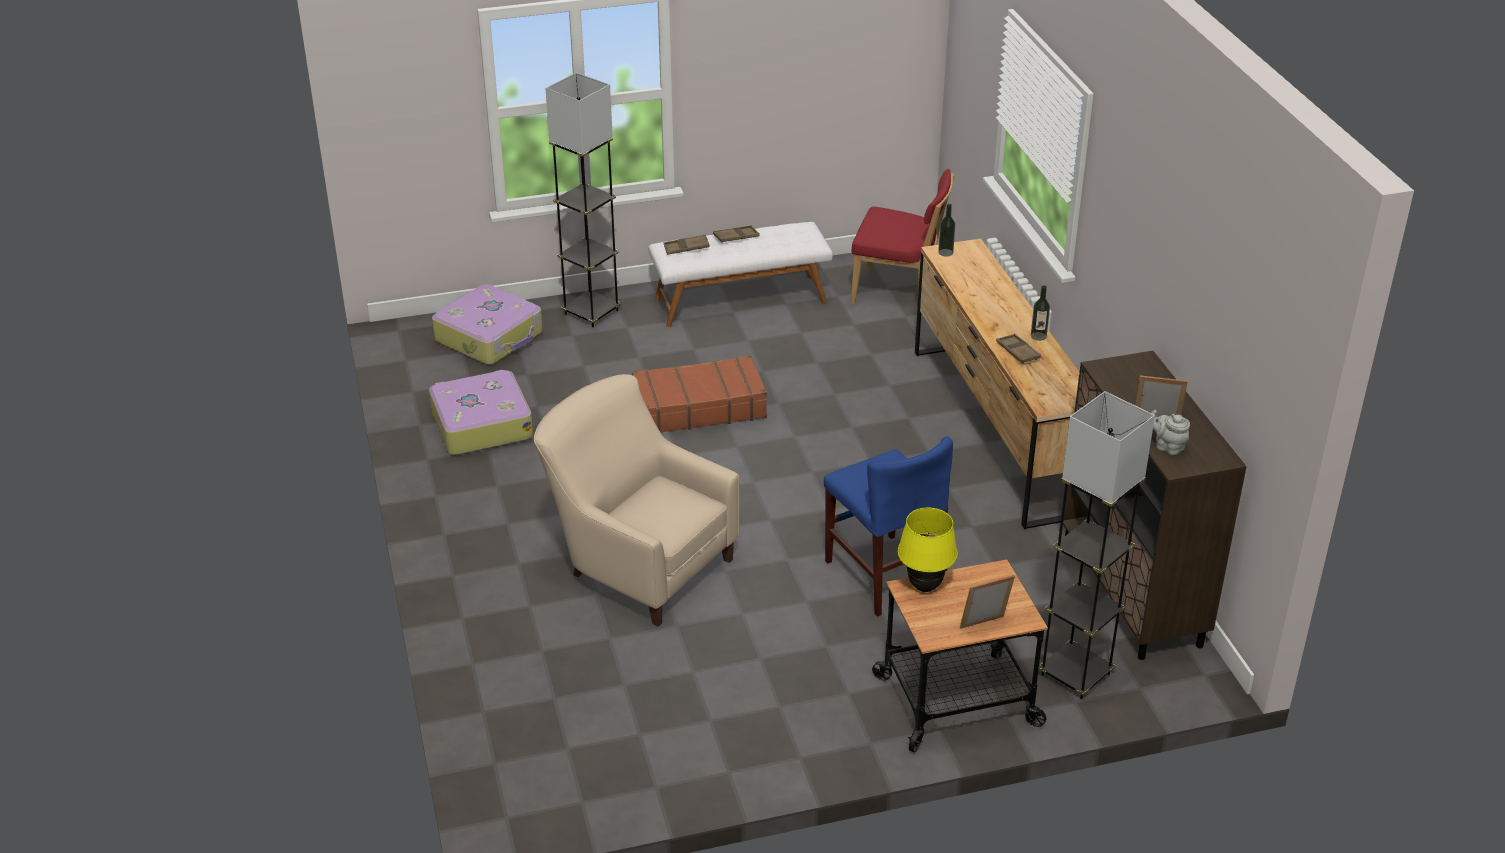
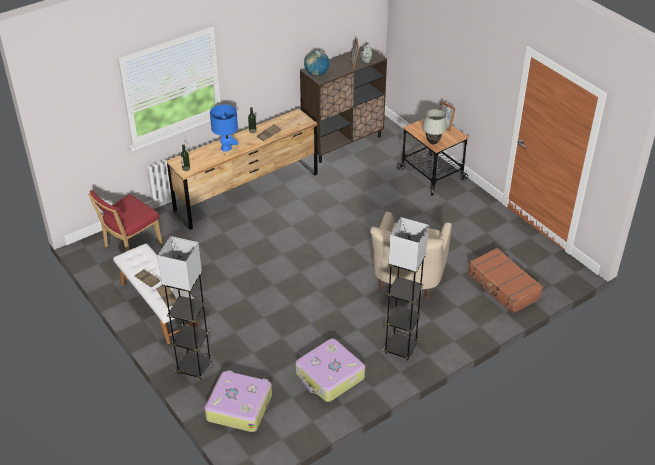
camera: 110 degrees left, 5 degrees up
brown suitcase [632,355,767,432] -> brown suitcase moved to [468,248,543,314]
blue chair [824,437,953,617] -> none
red chair [851,169,954,304] -> red chair turned 135 degrees counterclockwise [88,190,162,251]
yellow table lamp [898,508,957,592] -> white table lamp [422,109,447,145]
grey floor lamp [1039,391,1155,699] -> grey floor lamp moved to [383,217,429,361]
none -> blue table lamp [210,105,238,152]
none -> globe [304,50,330,76]

